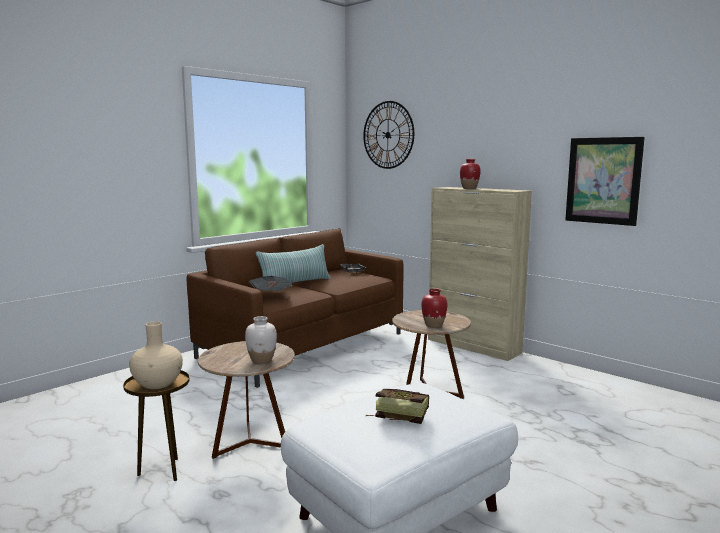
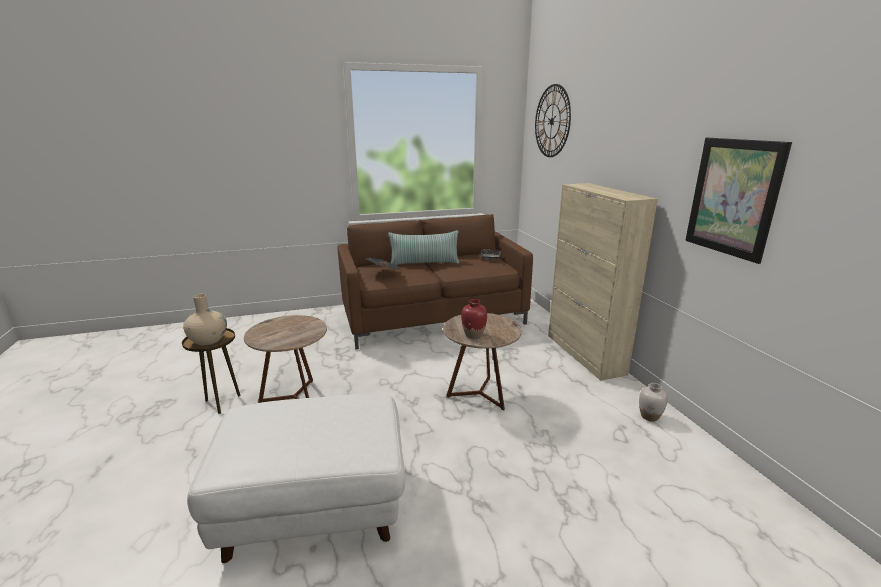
camera: 30 degrees right, 10 degrees up
white vase [245,316,277,364] -> white vase moved to [639,383,668,422]
book [366,389,429,424] -> none
red vase [460,159,481,189] -> none

